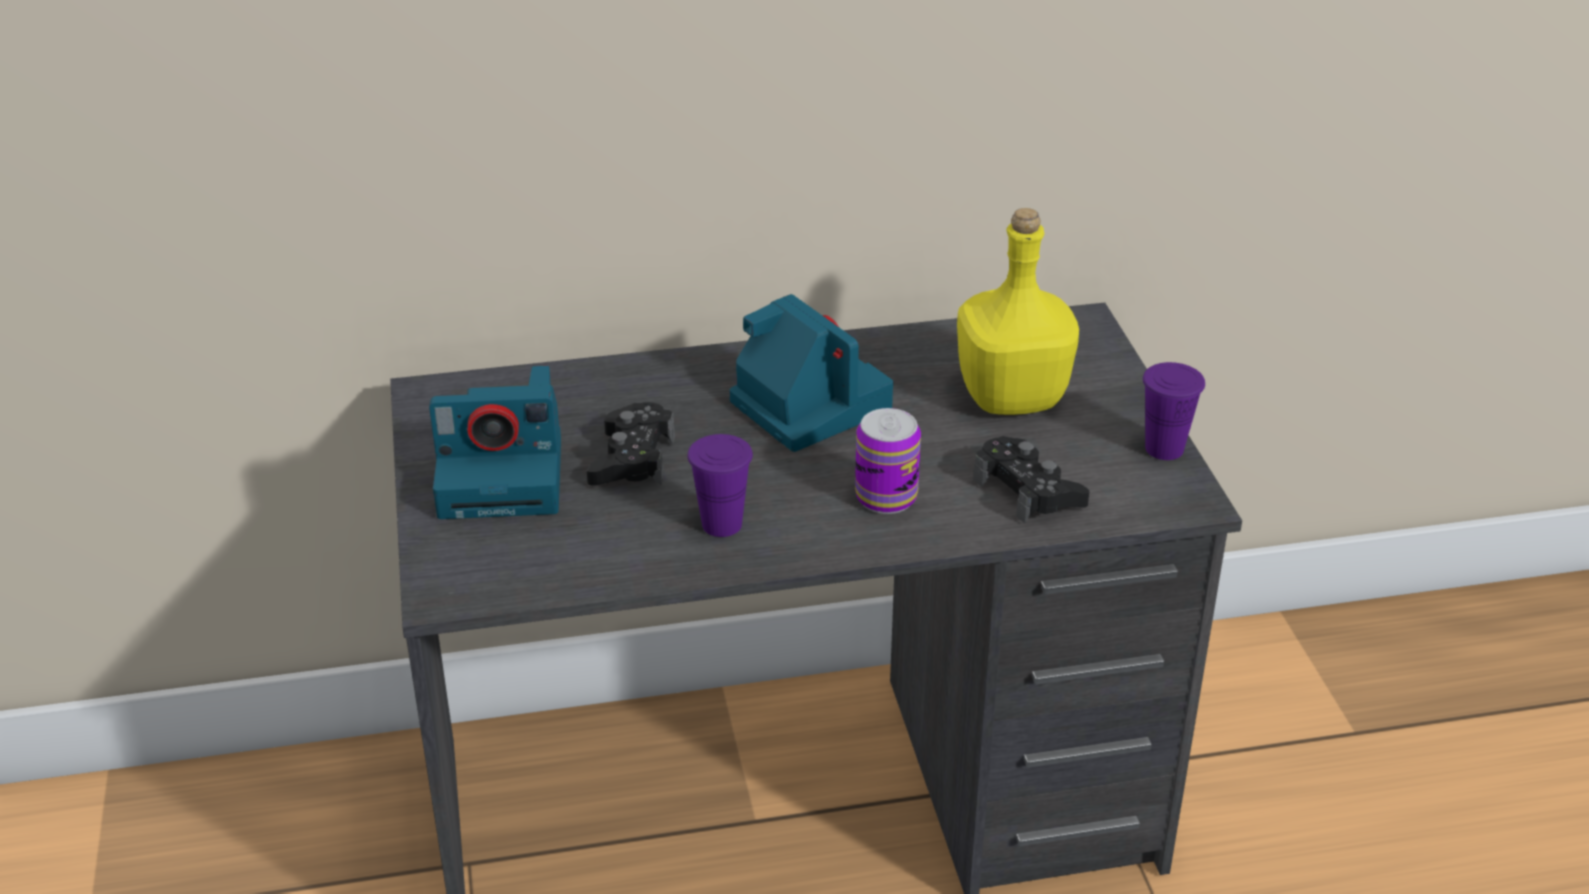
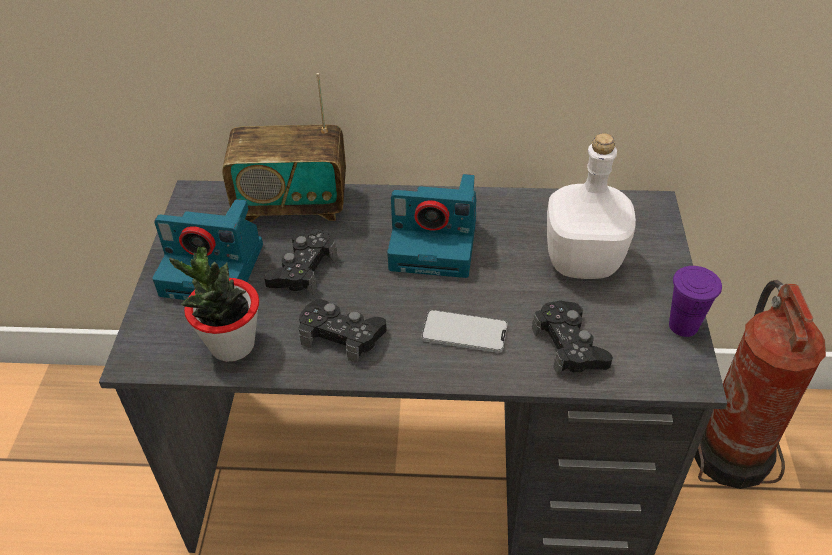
camera: 15 degrees right, 10 degrees up
purple cup [687,434,753,537] -> black game controller [298,299,386,363]
camera [729,294,893,452] -> camera turned 120 degrees clockwise [387,174,477,278]
can [855,408,921,514] -> phone [422,310,508,353]
yellow bottle [957,208,1079,415] -> white bottle [547,133,636,279]
none -> potted plant [169,246,259,362]
none -> radio [222,73,346,222]
none -> fire extinguisher [694,280,826,489]

